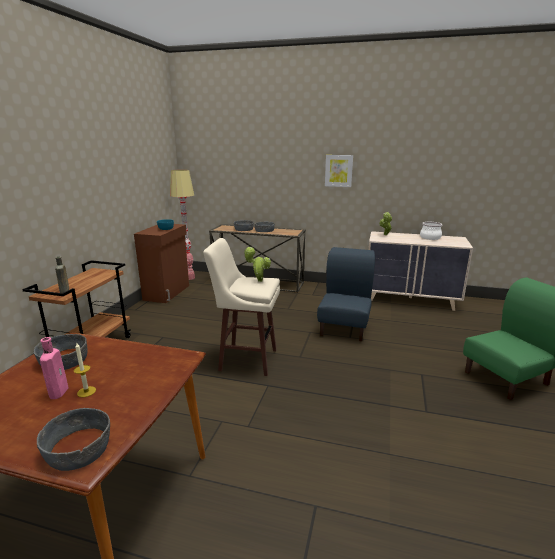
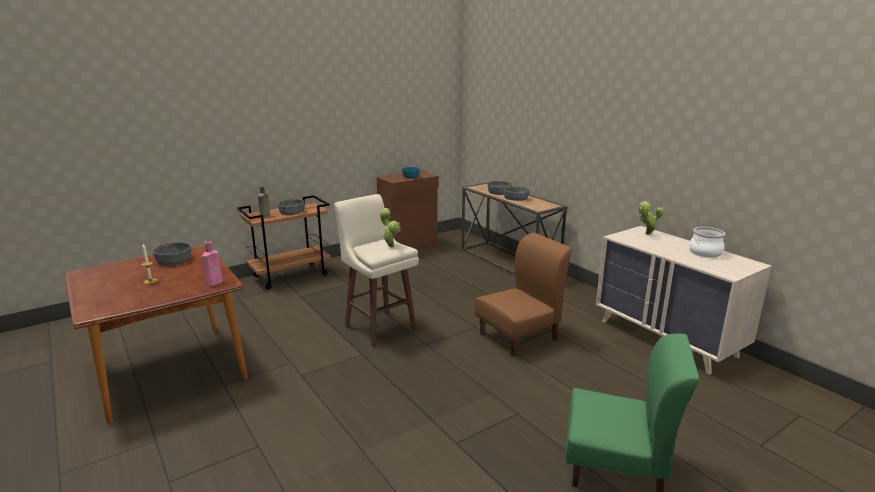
camera: 40 degrees right, 0 degrees up
grey bowl [37,408,110,471] -> grey bowl moved to [278,199,305,215]
pink bottle [40,337,69,399] -> pink bottle moved to [202,241,223,286]
floor lamp [170,169,195,280] -> none
blue chair [317,247,375,341] -> brown chair [475,233,572,357]
picture [325,155,353,187] -> none

